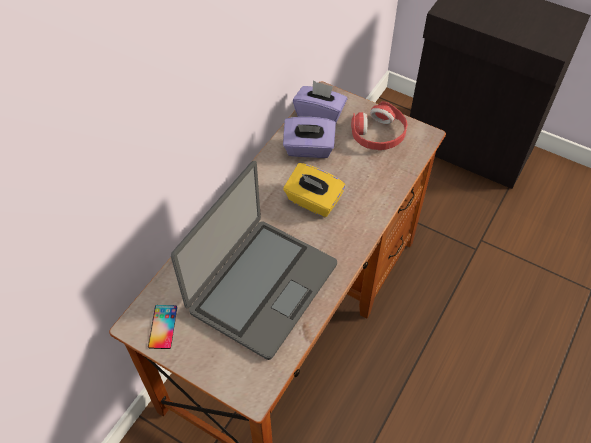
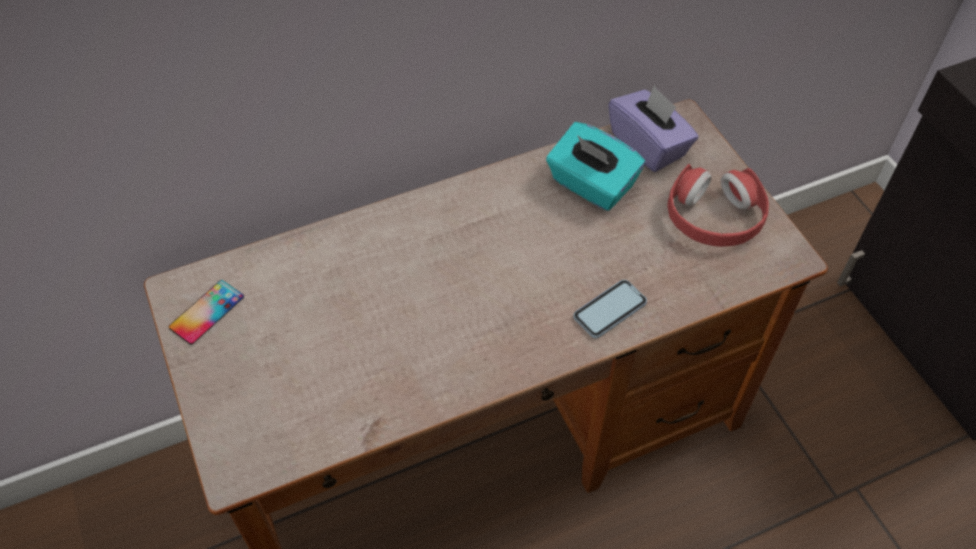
camera: 35 degrees right, 0 degrees up
laptop [171,161,337,360] -> none
purple tissue box [283,117,336,158] -> turquoise tissue box [546,122,645,211]
yellow tissue box [283,163,345,217] -> none
none -> phone [573,280,647,338]

